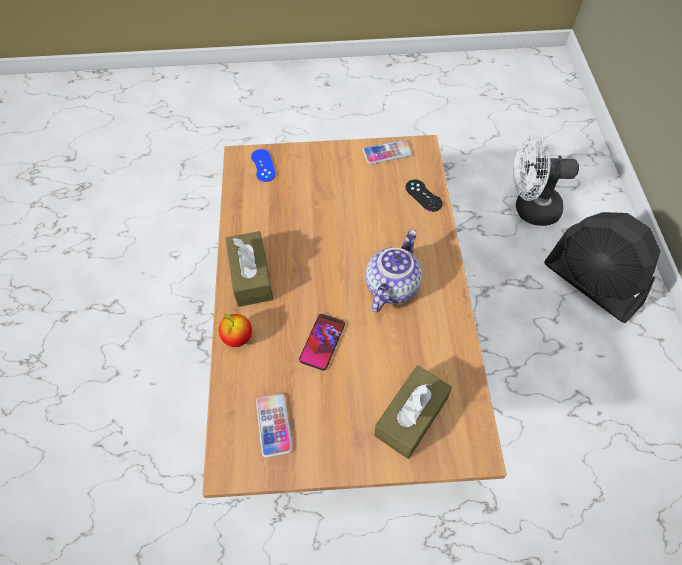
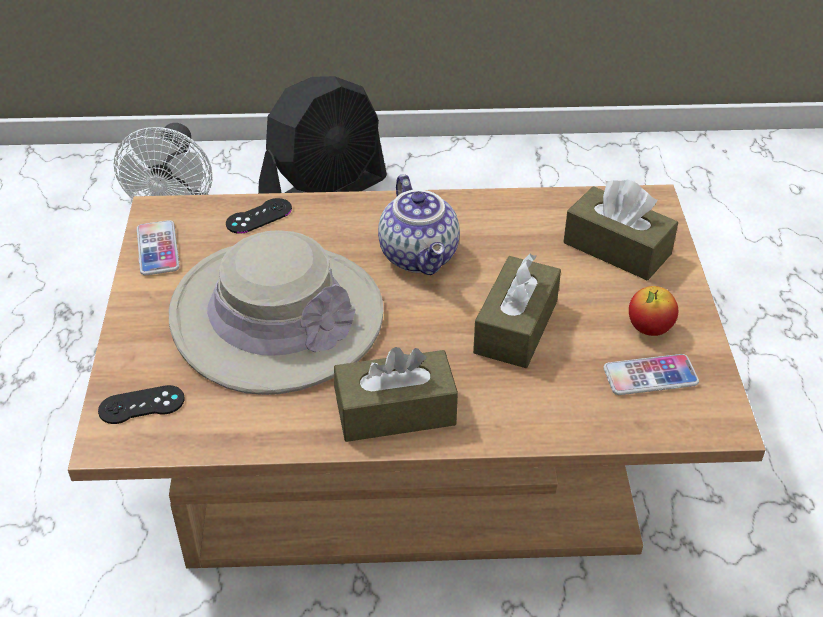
camera: 90 degrees left, 15 degrees down
apple [219,314,252,347] -> apple moved to [629,286,678,336]
blue game controller [251,149,276,182] -> black game controller [98,385,185,424]
phone [299,314,345,371] -> brown tissue box [473,254,561,368]
teapot [366,230,422,312] -> teapot turned 135 degrees counterclockwise [378,174,460,275]
none -> beige hat [169,230,383,395]

